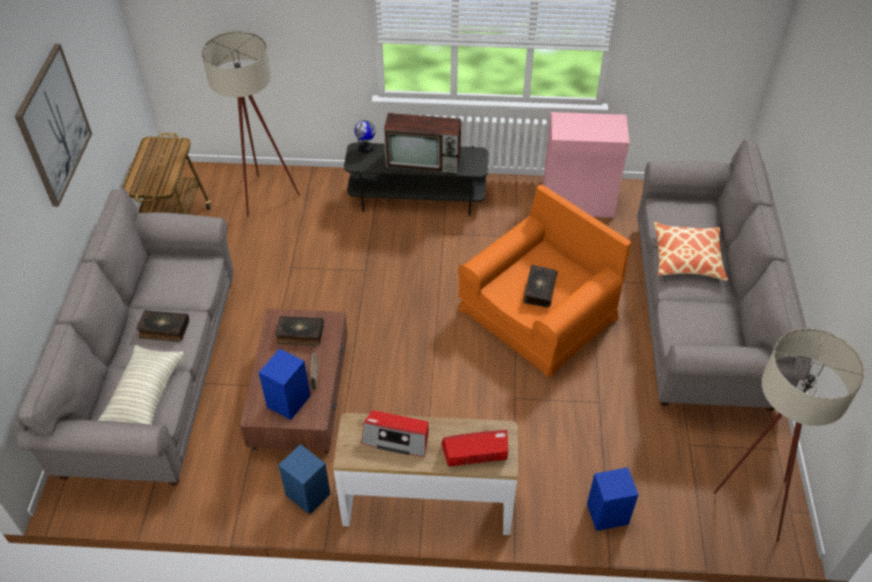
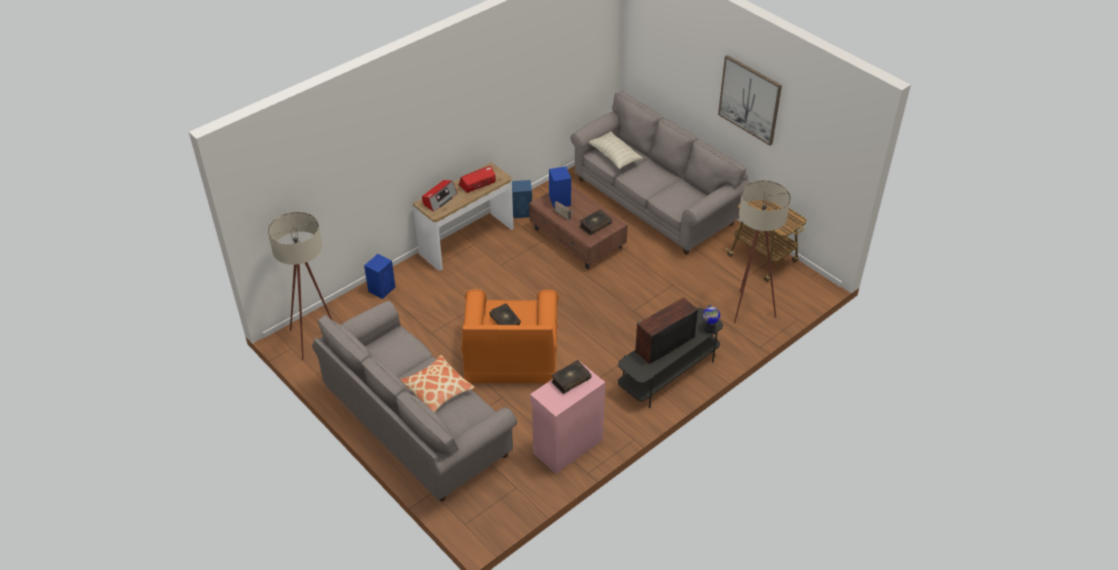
camera: 135 degrees right, 5 degrees down
book [136,310,189,342] -> book moved to [551,360,591,394]

